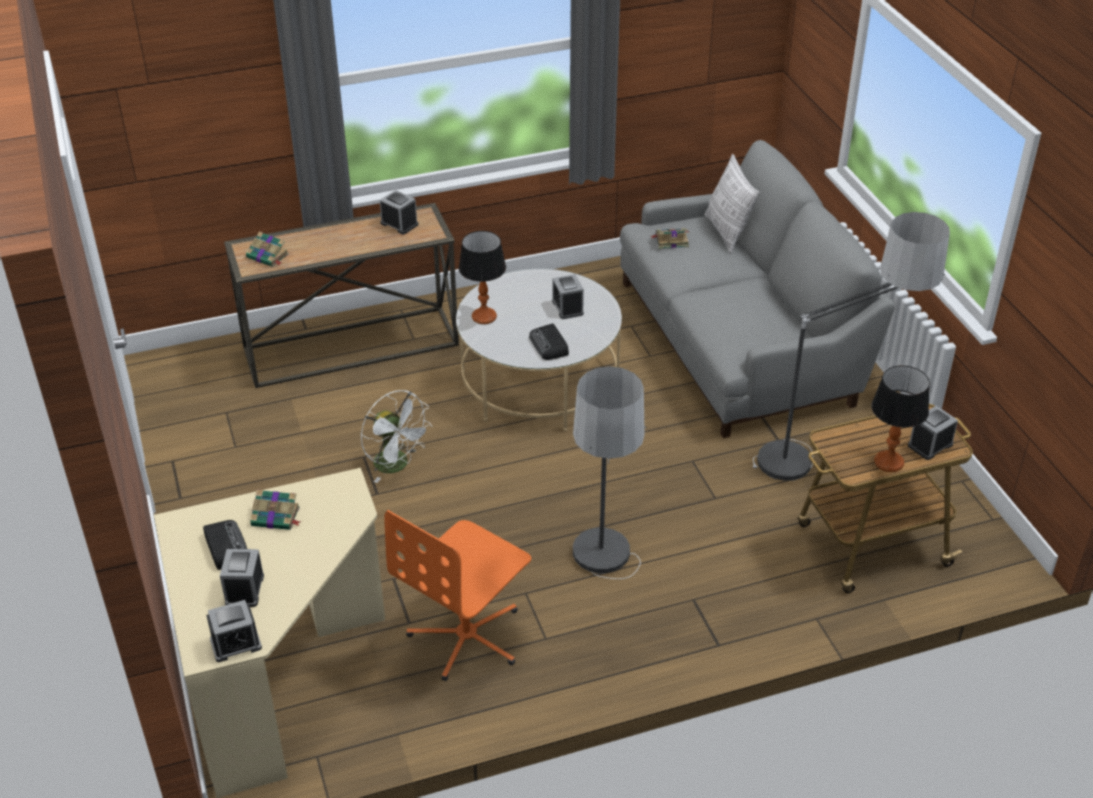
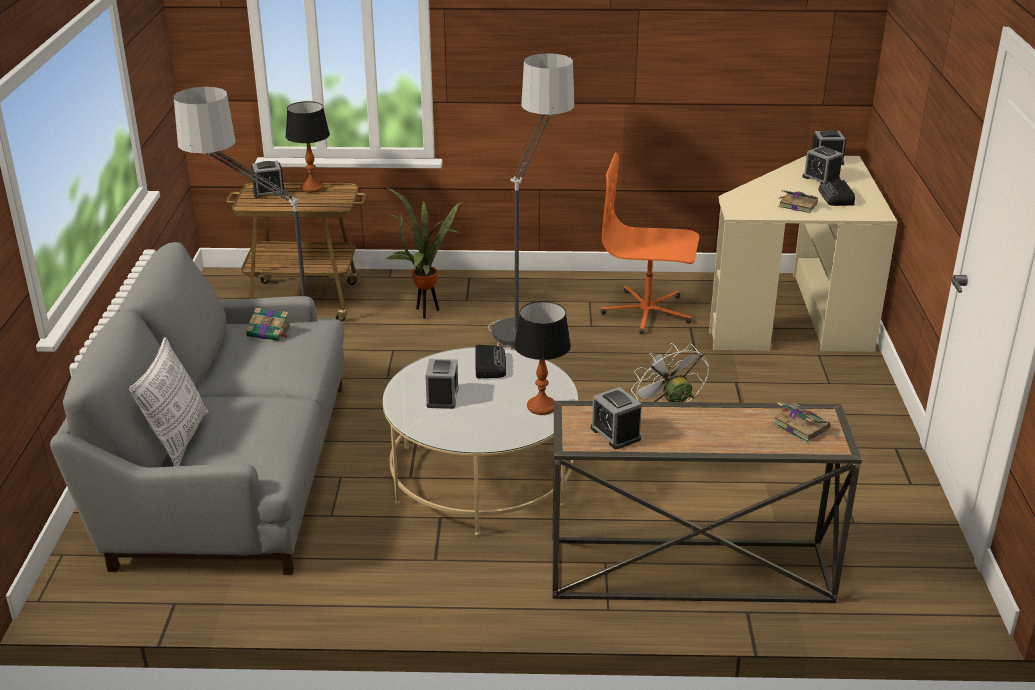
camera: 160 degrees left, 10 degrees down
alarm clock [220,549,264,607] -> alarm clock turned 120 degrees clockwise [803,146,843,184]
orange office chair [384,510,531,681] -> orange office chair turned 135 degrees counterclockwise [601,153,699,334]
book [651,228,690,249] -> book moved to [246,308,291,341]
none -> potted plant [386,187,463,319]

